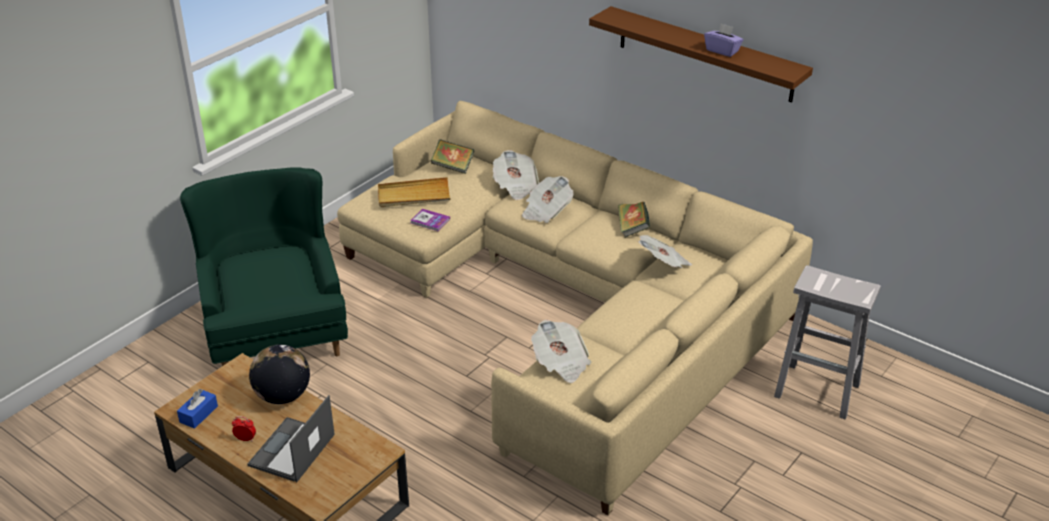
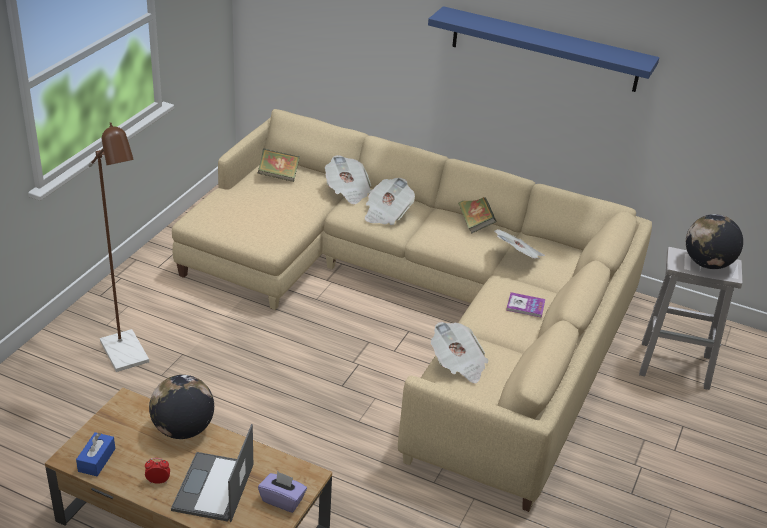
camera: 15 degrees left, 0 degrees up
green armchair [180,167,348,366] -> brown floor lamp [88,122,149,372]
beige tray [378,177,450,207] -> none
book [410,209,450,231] -> book moved to [506,292,545,318]
brown shelf [589,6,813,103] -> blue shelf [428,6,659,92]
purple tissue box [704,23,743,57] -> purple tissue box moved to [258,471,307,513]
none -> globe [686,214,743,269]

